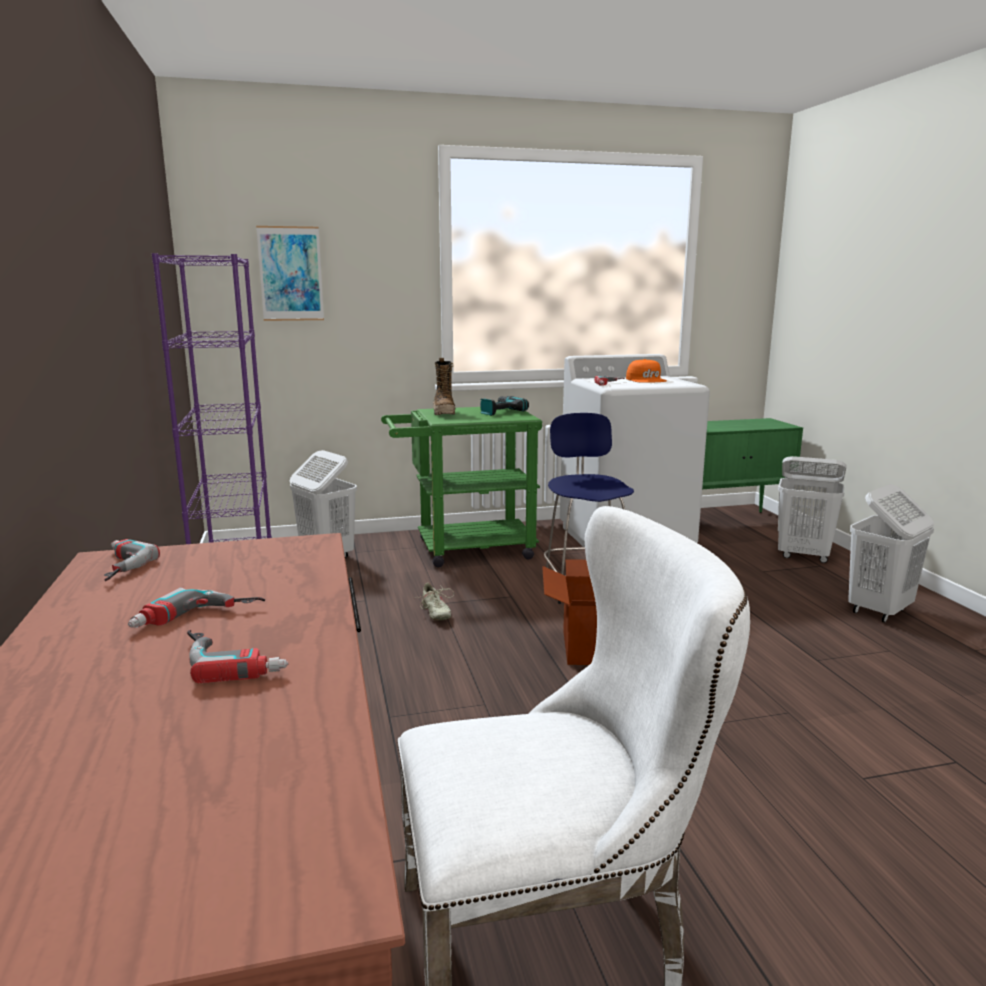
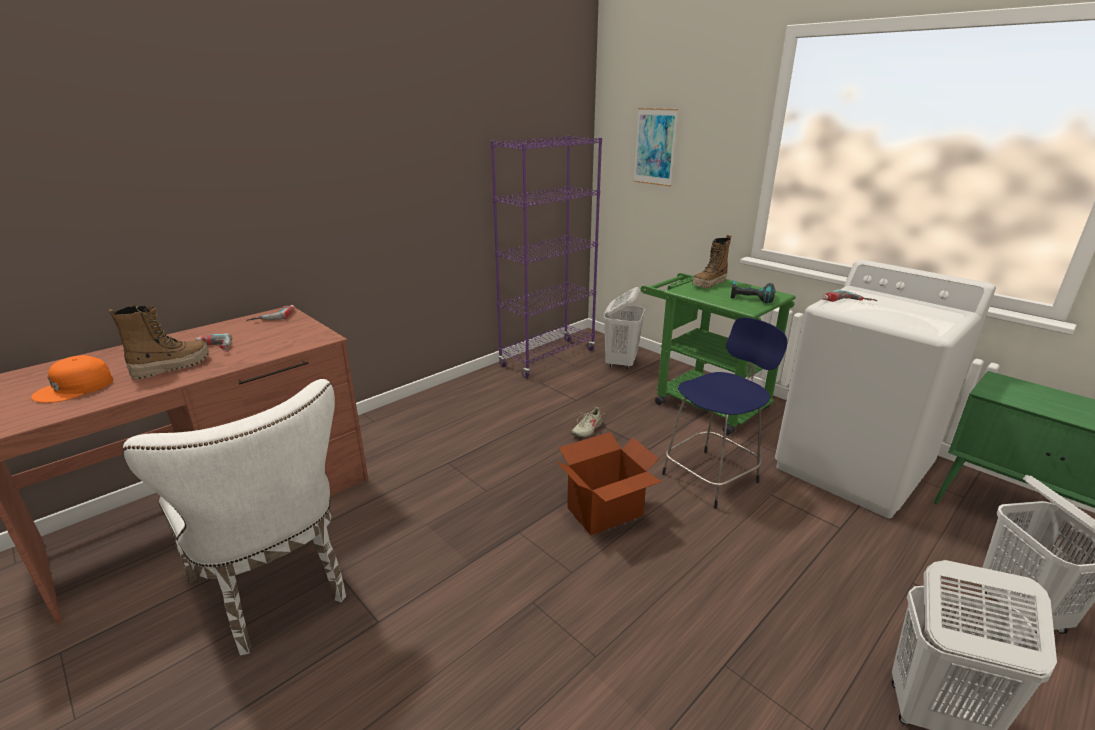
camera: 60 degrees right, 10 degrees up
power drill [187,630,288,683] -> boot [109,305,209,379]
orange cap [626,359,667,383] -> orange cap moved to [31,355,113,403]

